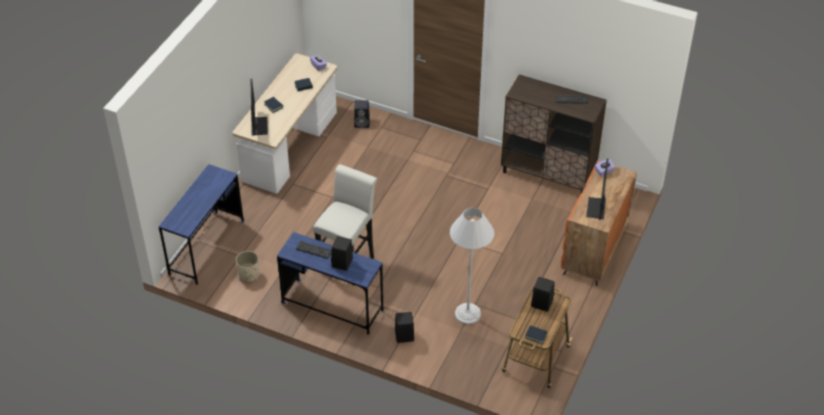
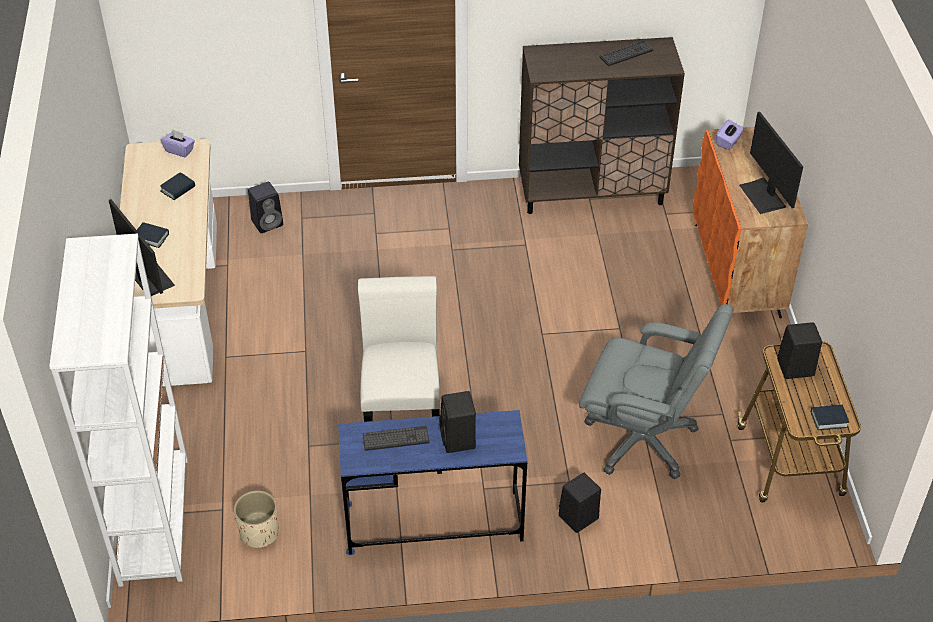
camera: 30 degrees left, 0 degrees up
blue desk [159,164,244,285] -> white bookcase [49,234,188,587]
white floor lamp [450,207,494,324] -> grey office chair [579,304,733,479]

